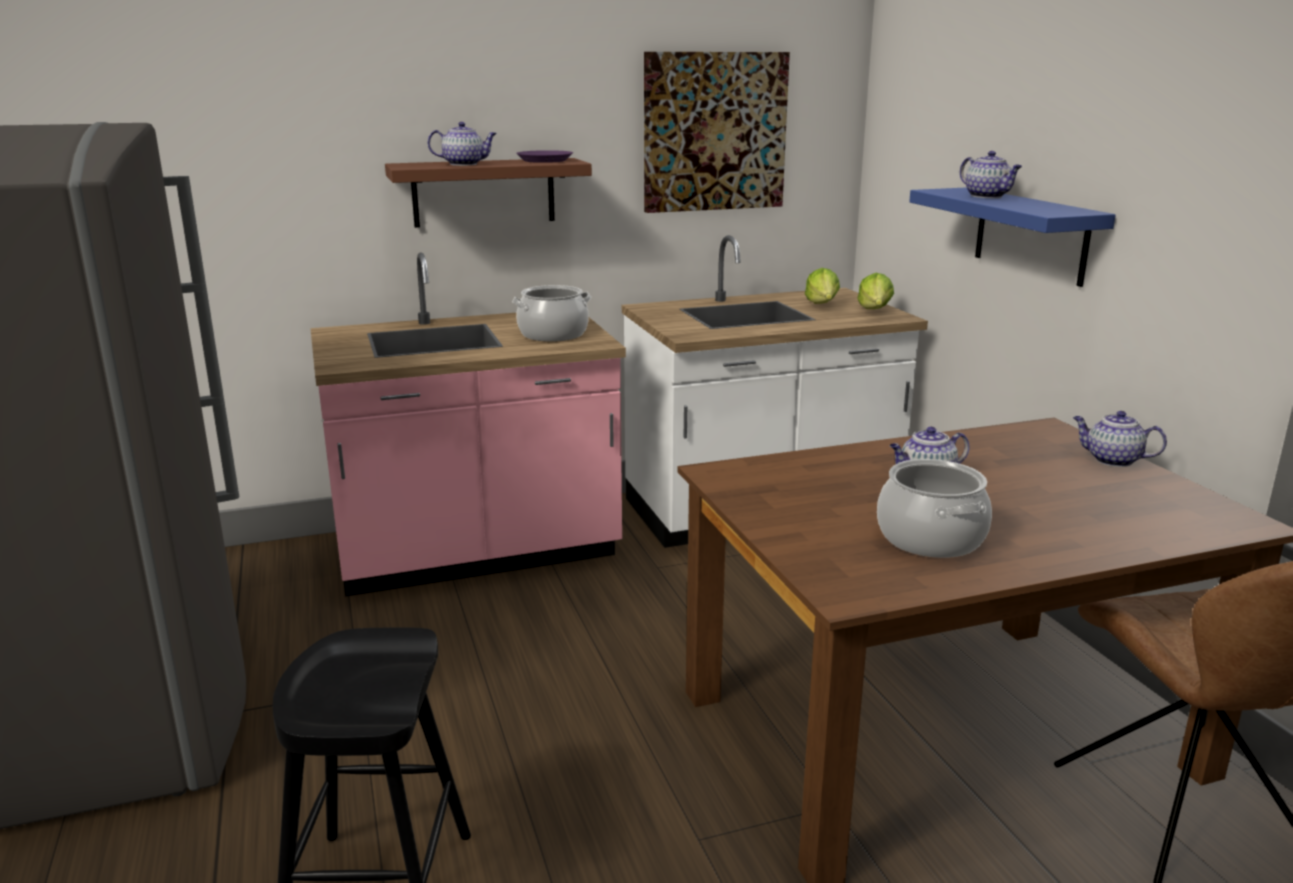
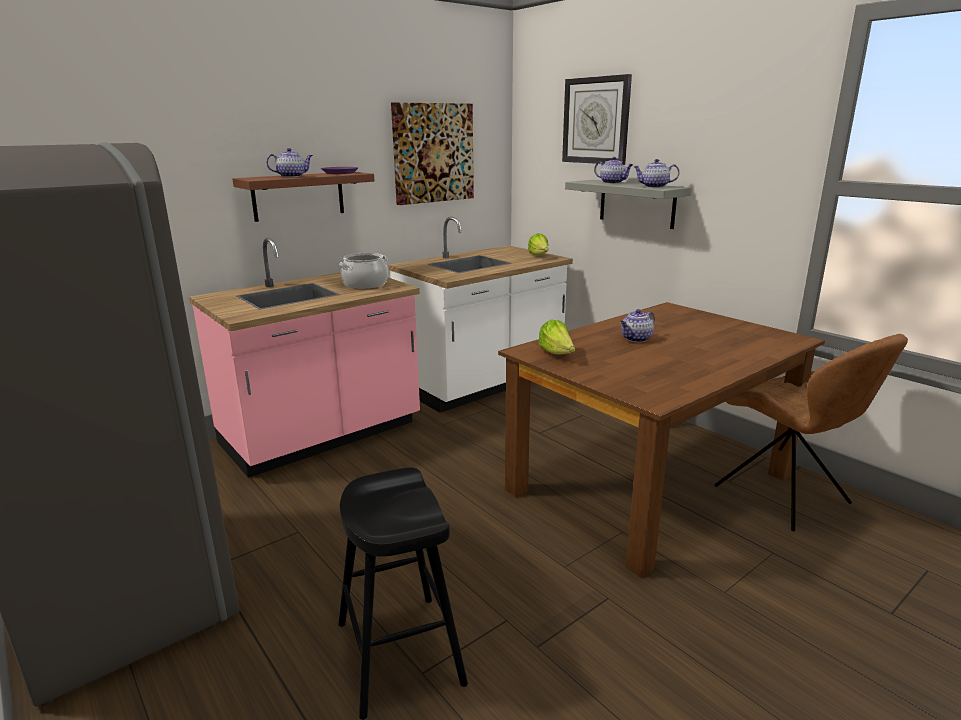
camera: 20 degrees left, 0 degrees up
lettuce [805,268,840,304] -> lettuce moved to [538,320,575,355]
cooking pot [877,459,992,558] -> none
blue shelf [909,187,1116,287] -> grey shelf [565,180,692,229]
teapot [1073,411,1167,467] -> teapot moved to [634,159,680,188]
none -> wall clock [562,74,632,165]

